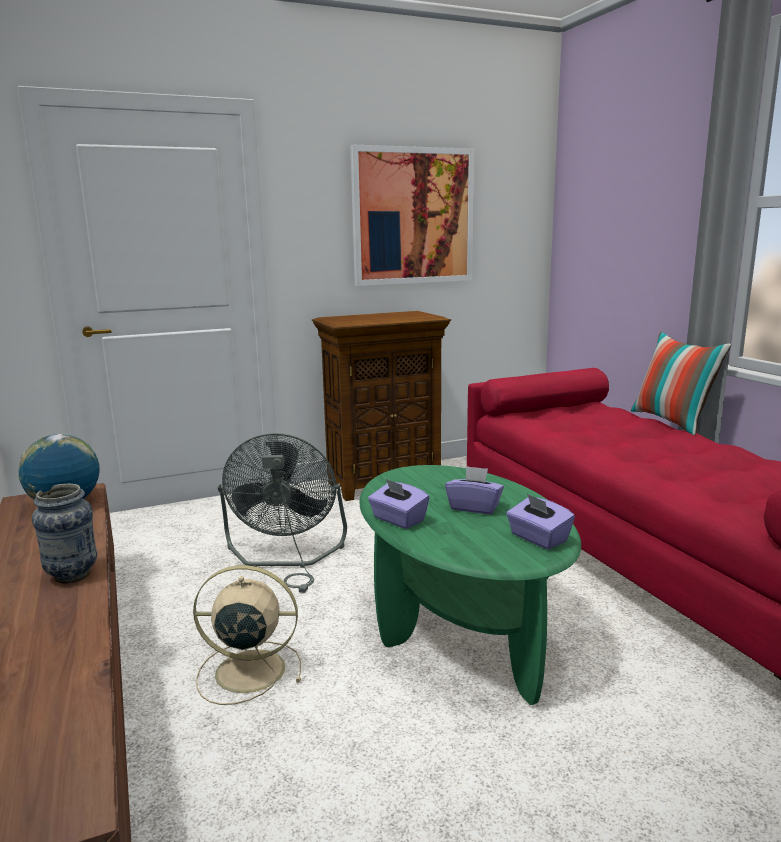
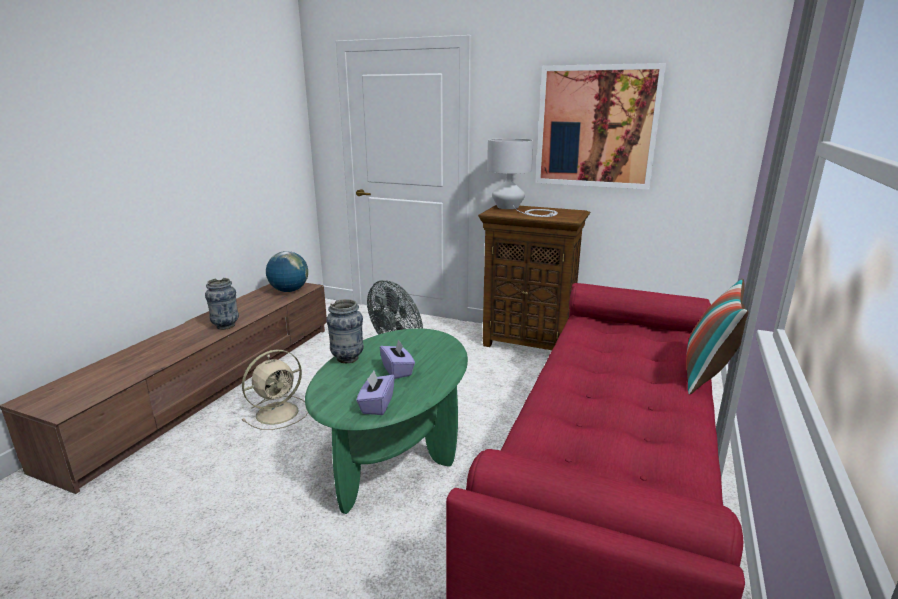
camera: 45 degrees right, 5 degrees up
beige fan [193,565,301,705] -> beige fan turned 90 degrees clockwise [242,350,308,430]
purple tissue box [368,479,430,529] -> vase [326,299,364,363]
none -> white table lamp [487,138,558,217]

